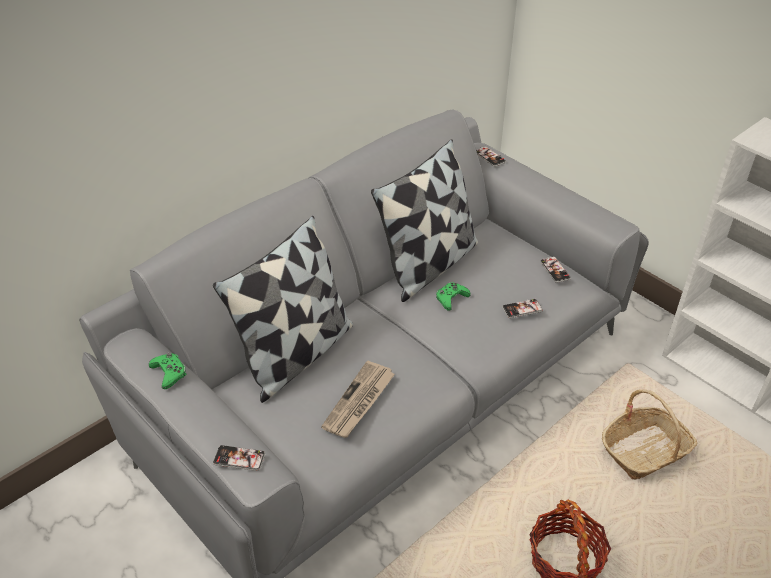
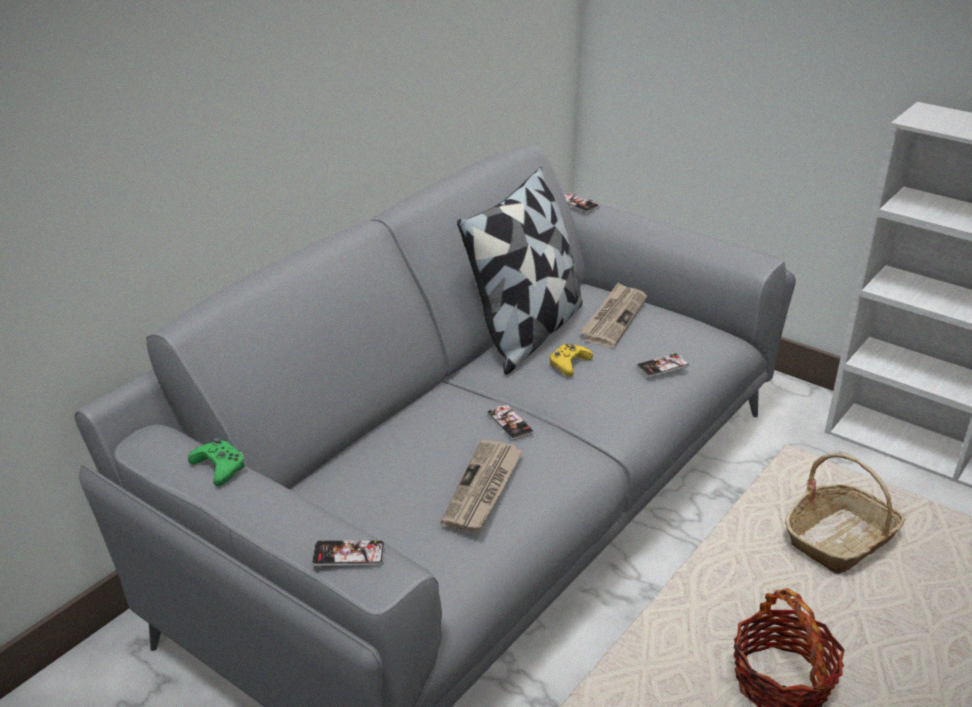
camera: 10 degrees left, 10 degrees down
pillow [213,216,353,403] -> none
green game controller [436,282,471,311] -> yellow game controller [549,344,593,376]
phone [540,256,571,283] -> phone moved to [487,404,534,440]
none -> newspaper [579,282,647,347]

